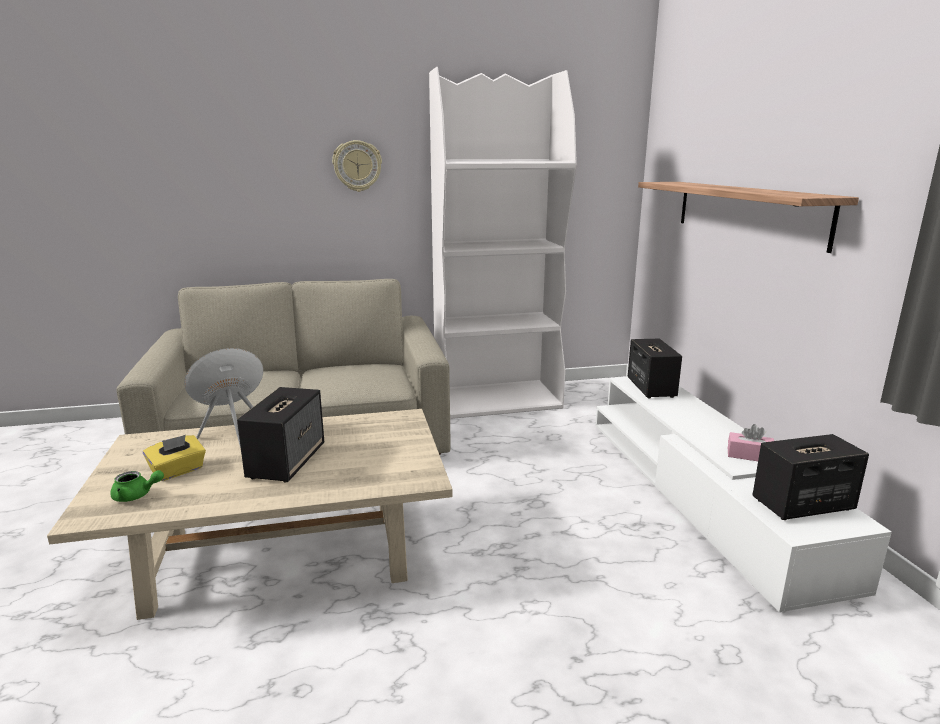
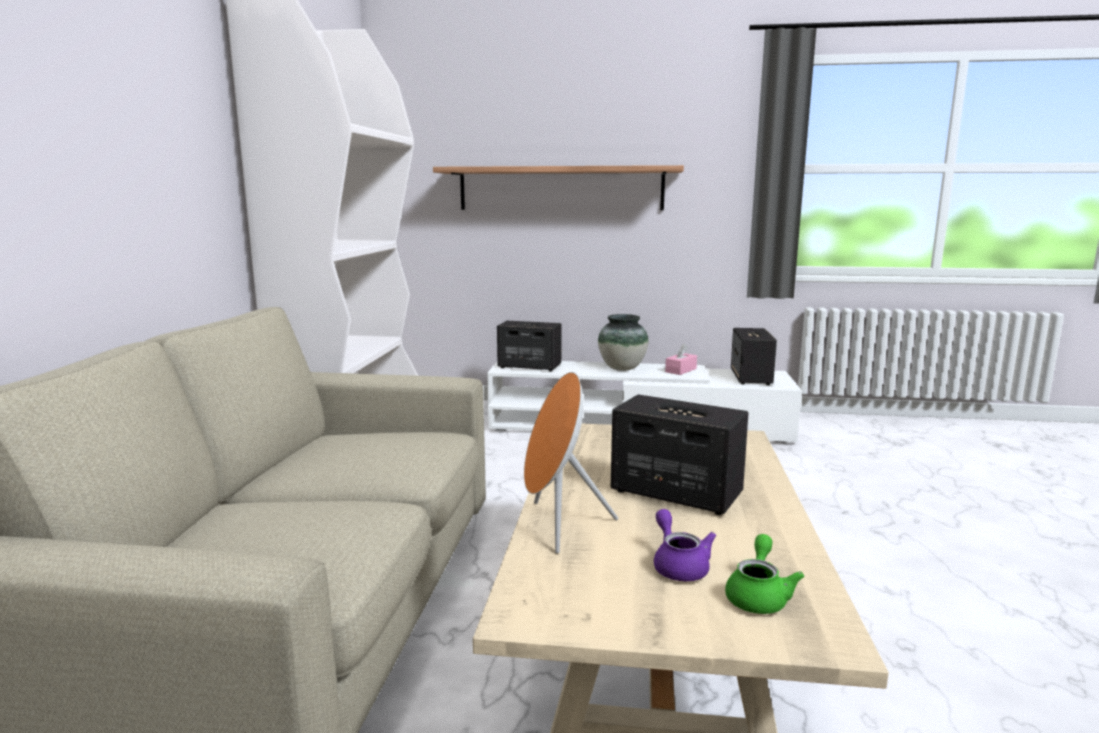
camera: 70 degrees left, 5 degrees down
yellow tissue box [143,435,206,481] -> purple teapot [654,509,716,581]
wall clock [332,140,382,192] -> none
none -> vase [598,314,649,371]

